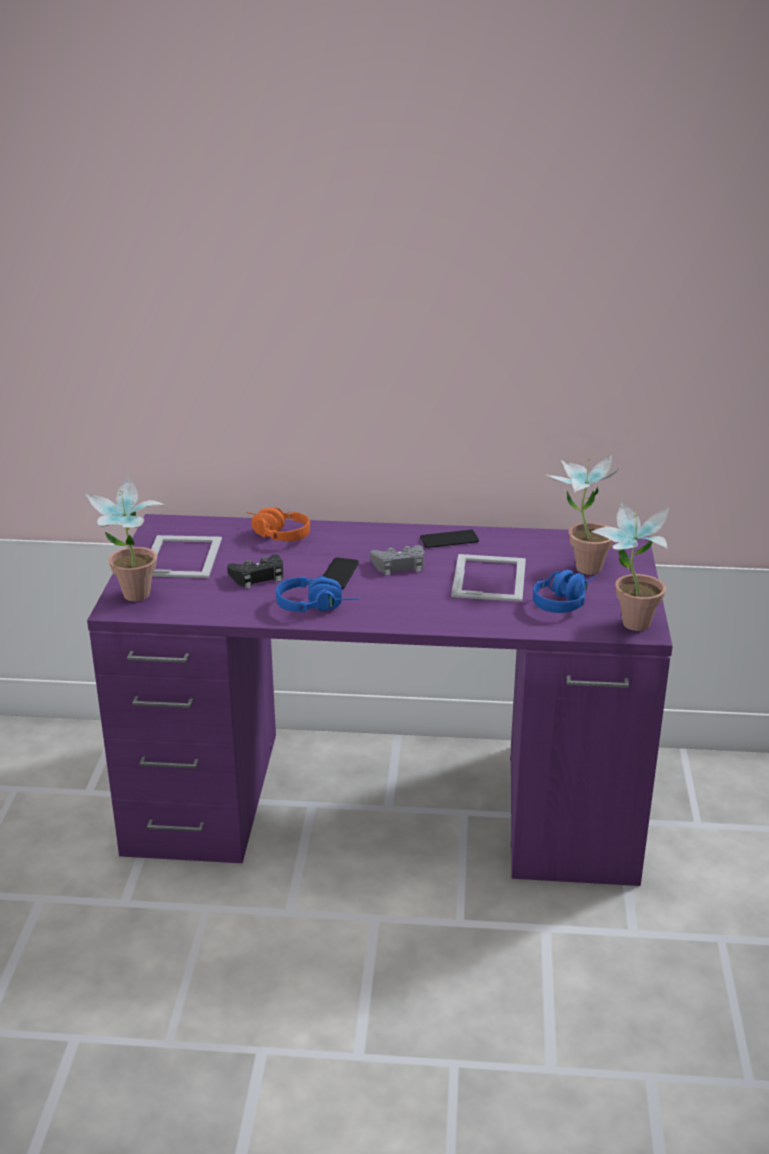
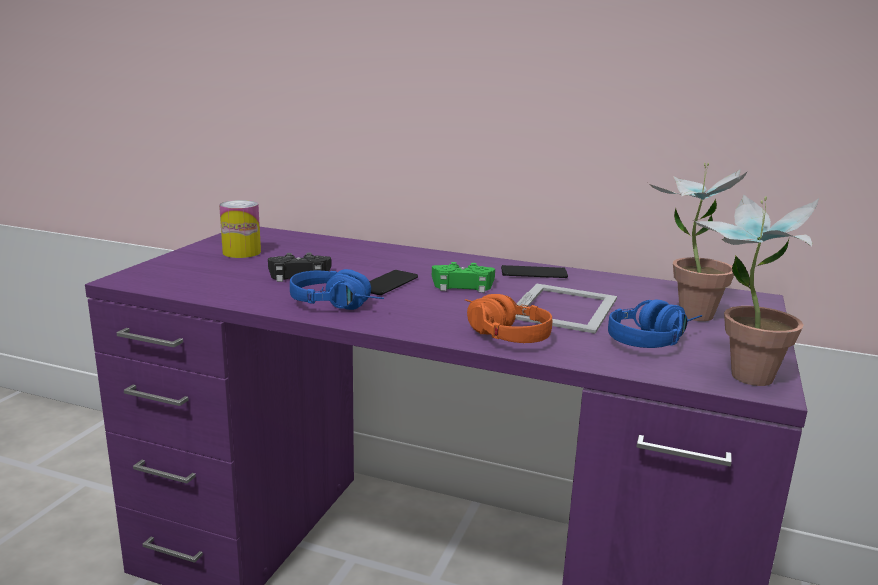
camera: 15 degrees right, 10 degrees down
potted plant [85,476,165,601] -> none
picture frame [151,535,222,578] -> can [219,200,261,258]
orange headphones [246,508,310,541] -> orange headphones moved to [465,294,552,343]
grey game controller [370,545,424,576] -> green game controller [432,262,495,293]

